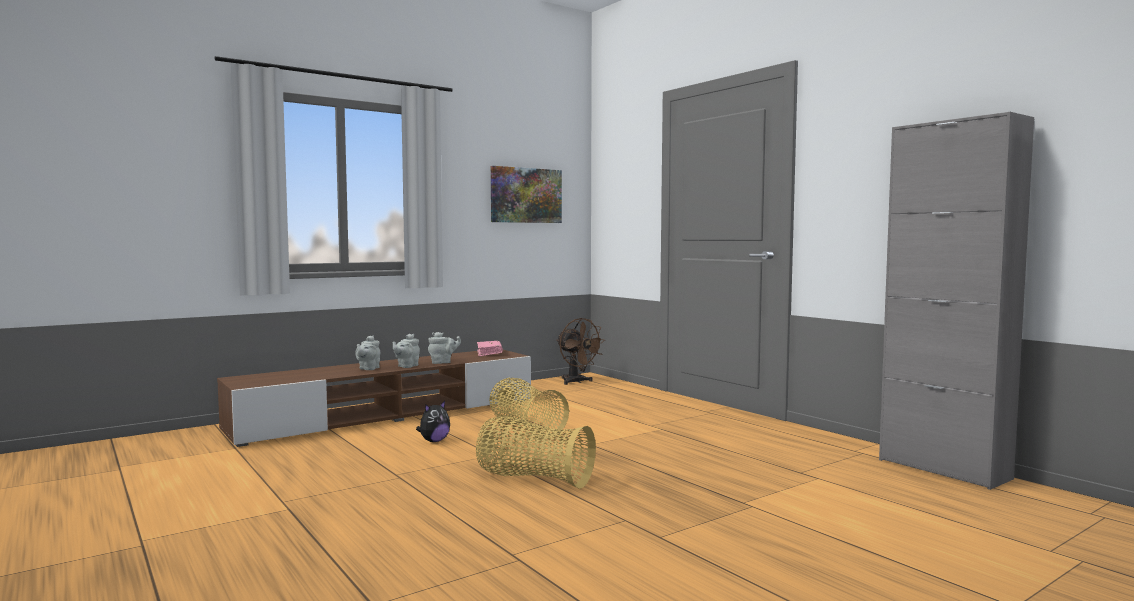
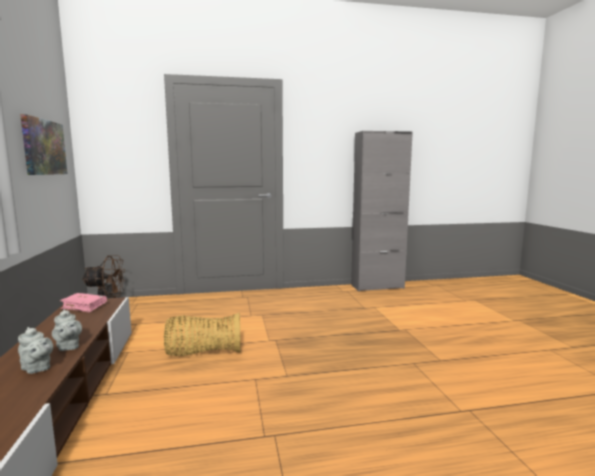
camera: 65 degrees left, 5 degrees up
plush toy [416,401,450,442] -> none
grey teapot [428,332,461,364] -> none
basket [476,417,596,489] -> none

